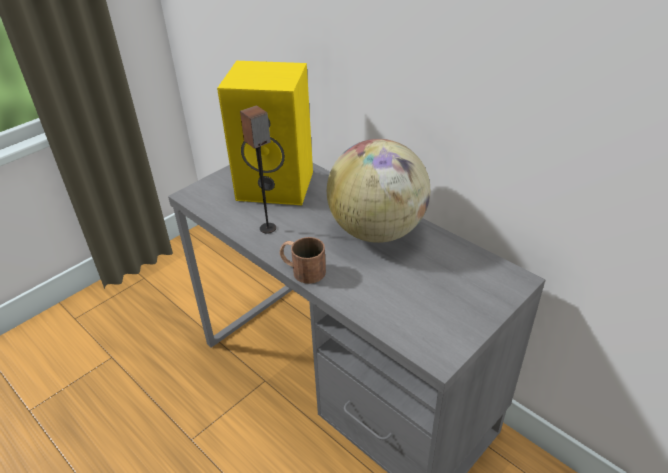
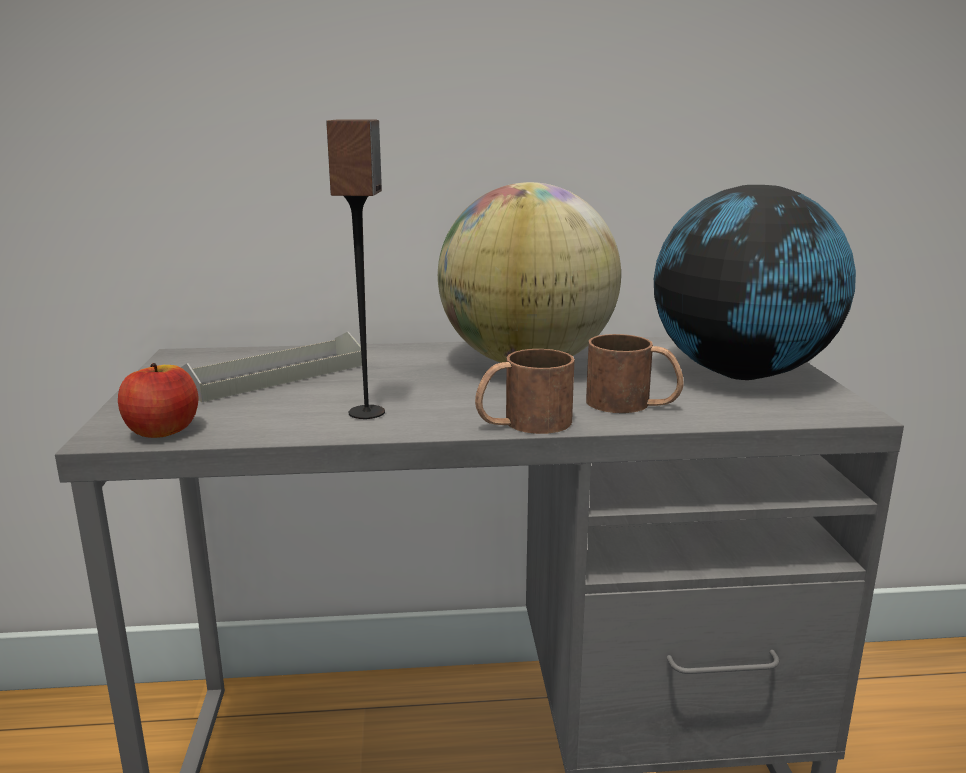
camera: 50 degrees left, 20 degrees down
yellow speaker [217,61,313,205] -> grey tray [181,332,362,402]
none -> apple [118,363,198,438]
none -> brown mug [586,334,684,413]
none -> globe [654,185,856,380]

